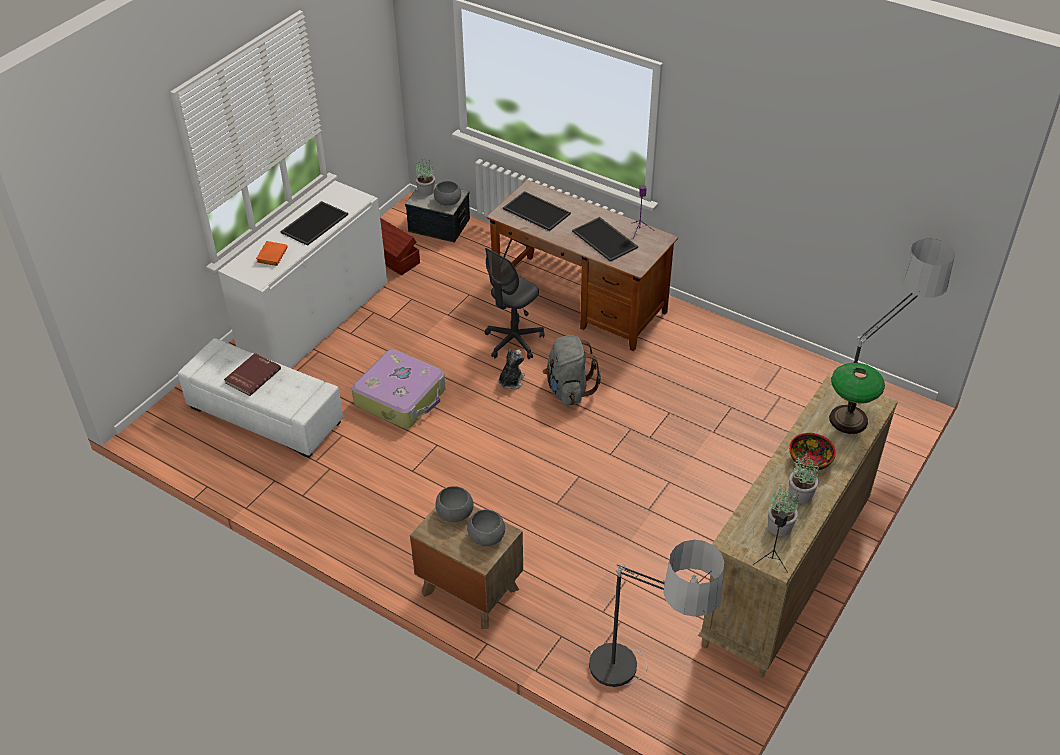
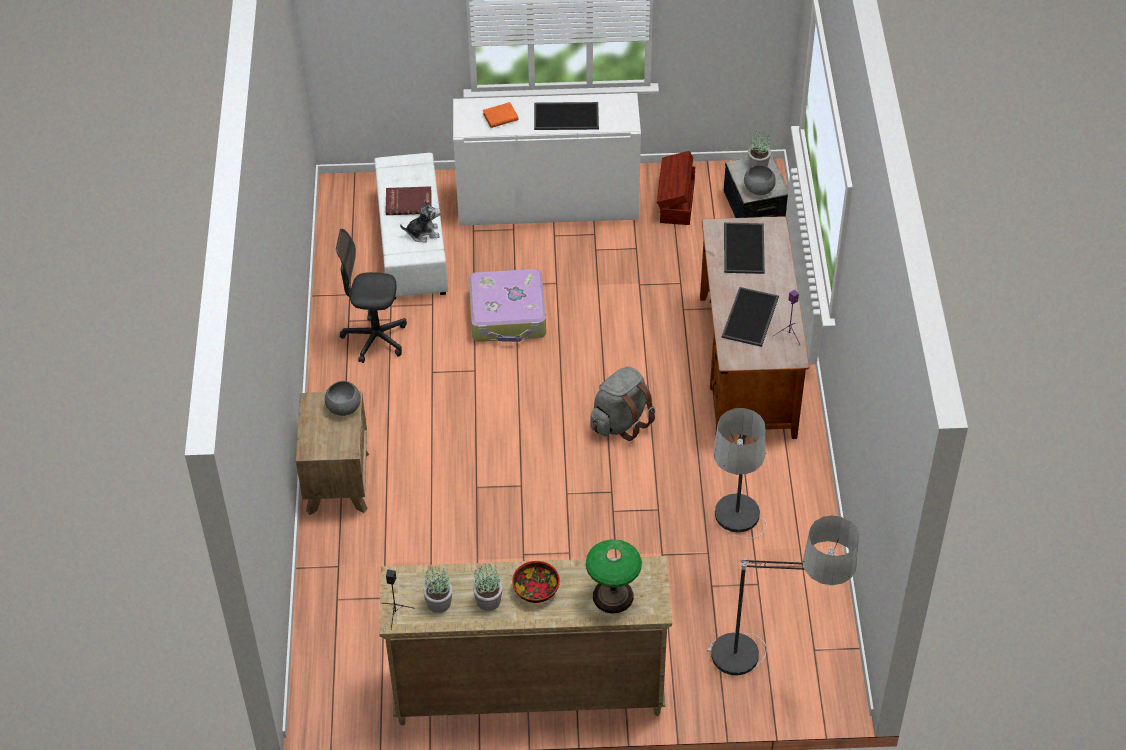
camera: 55 degrees right, 5 degrees up
grey bowl [467,510,505,546] -> none
grey office chair [485,248,544,359] -> grey office chair moved to [336,229,407,363]
plush toy [498,349,525,390] -> plush toy moved to [400,201,441,243]
floor lamp [589,540,724,687] -> floor lamp moved to [713,408,767,539]

